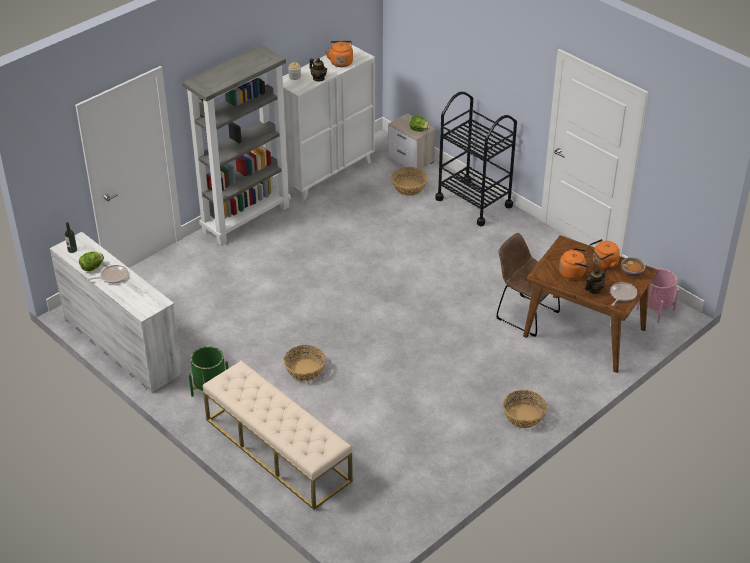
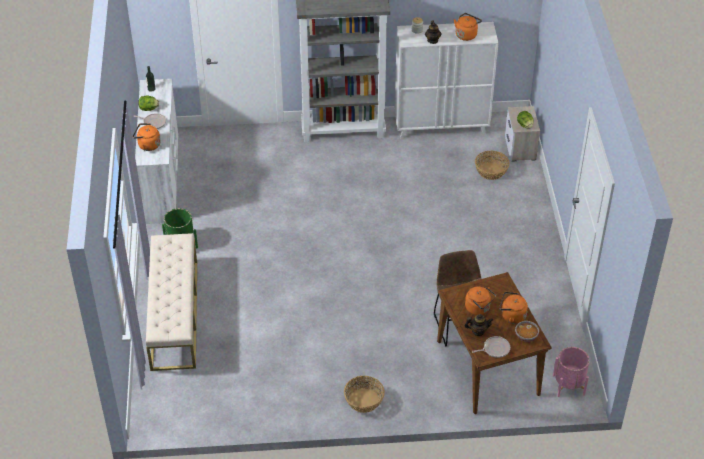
camera: 40 degrees right, 5 degrees up
basket [283,345,326,381] -> none
black cart [435,92,517,226] -> none
none -> orange kettle [133,123,160,151]

